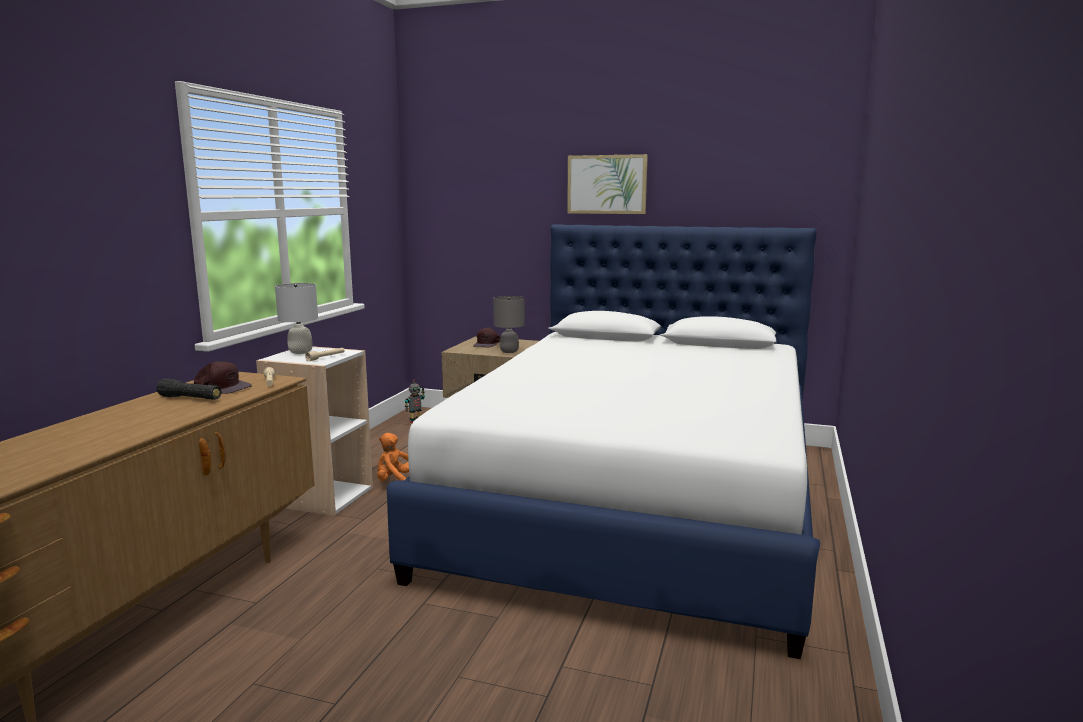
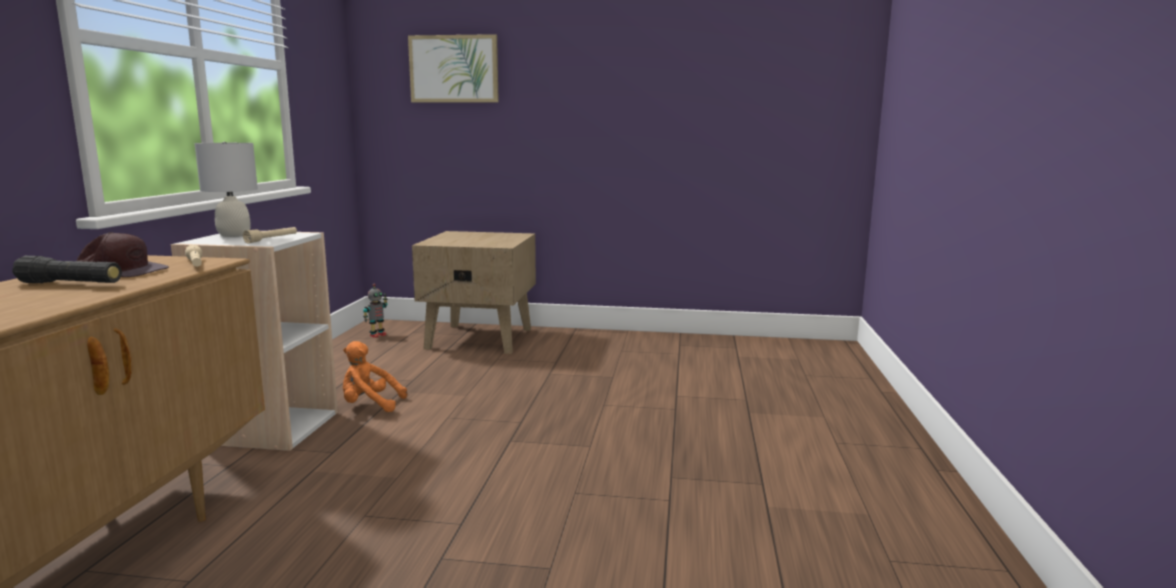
camera: 10 degrees left, 0 degrees up
white bed [387,224,820,659] -> none
brown cap [473,327,500,347] -> none
grey table lamp [493,296,525,353] -> none
picture [567,154,648,214] -> picture moved to [408,34,499,103]

